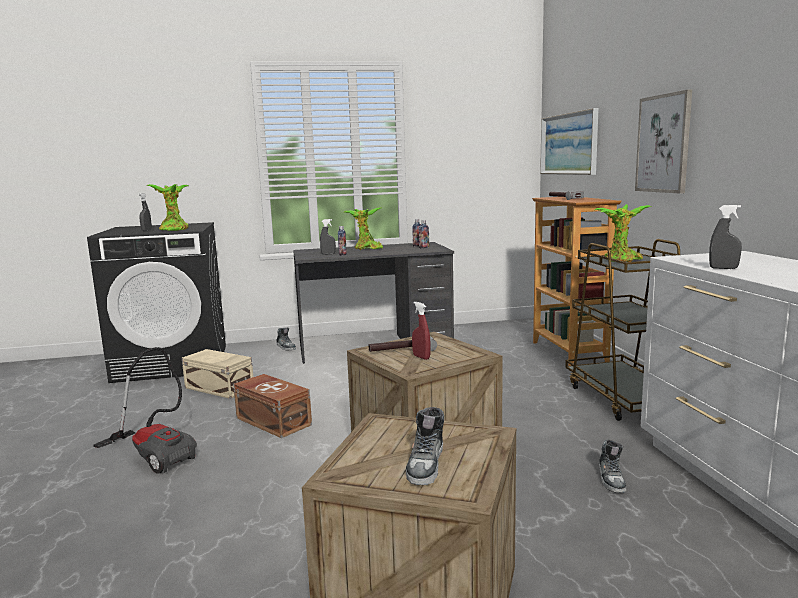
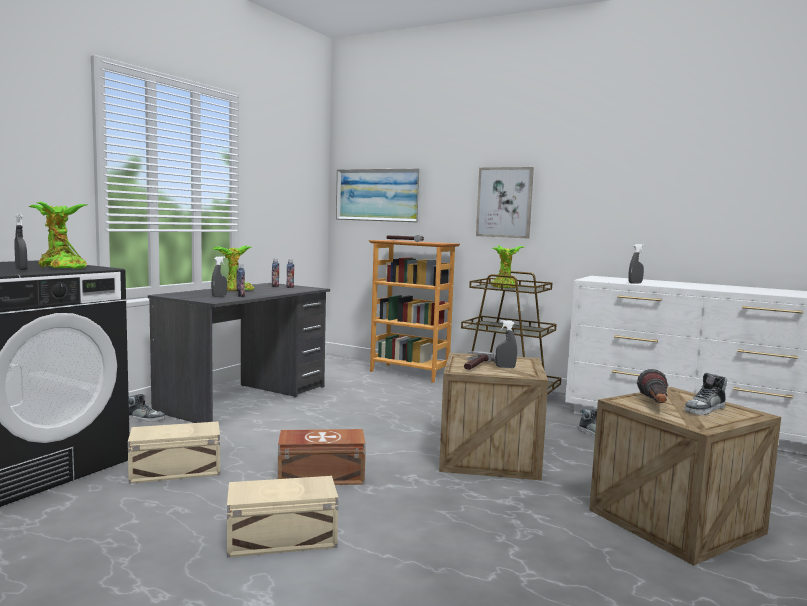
camera: 50 degrees left, 5 degrees down
vacuum cleaner [93,347,197,474] -> beige storage box [227,476,338,558]
shoe [406,407,444,485] -> shoe turned 90 degrees clockwise [685,373,727,415]
red spray bottle [412,302,431,360] -> grey spray bottle [496,320,517,368]
none -> flashlight [637,369,668,403]

